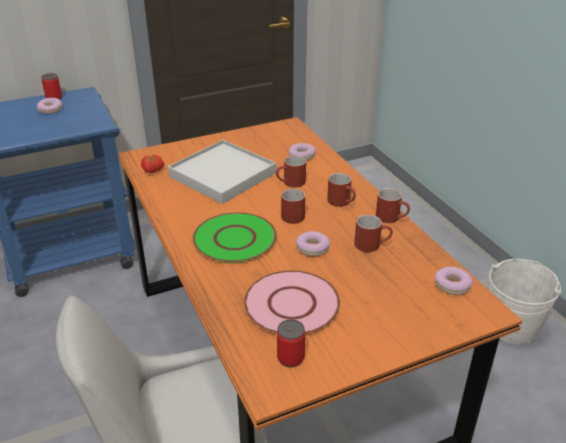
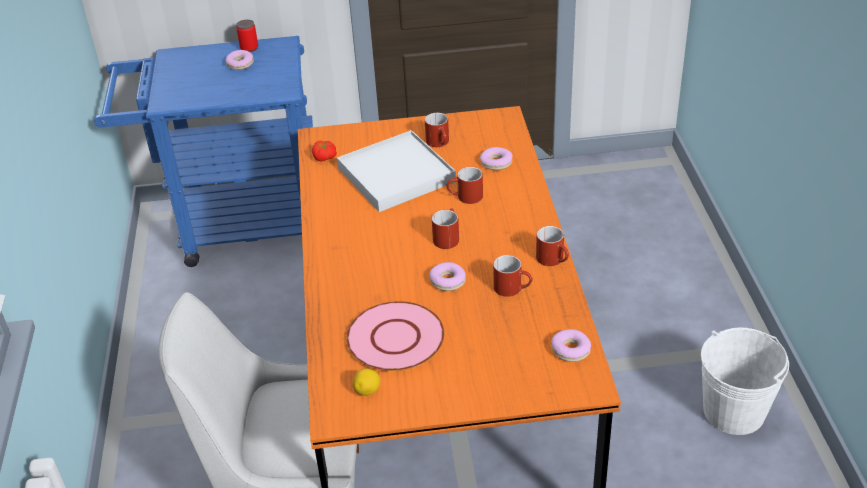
camera: 20 degrees right, 5 degrees up
green plate [193,212,277,263] -> none
can [277,319,305,368] -> lemon [353,369,380,396]
red mug [327,173,356,207] -> red mug moved to [425,113,449,147]

